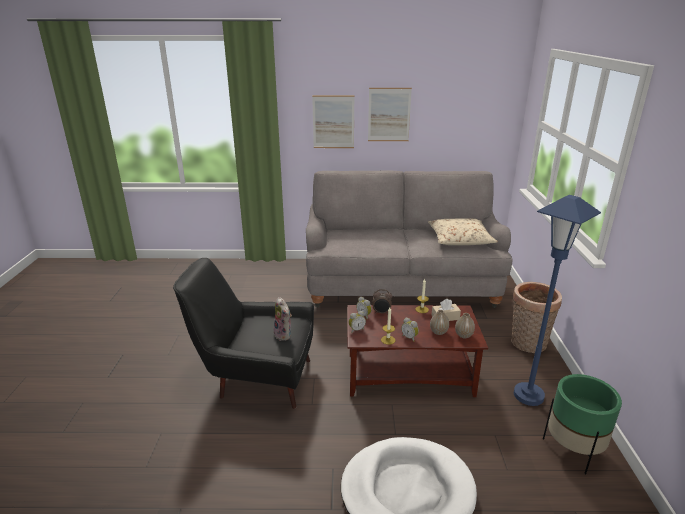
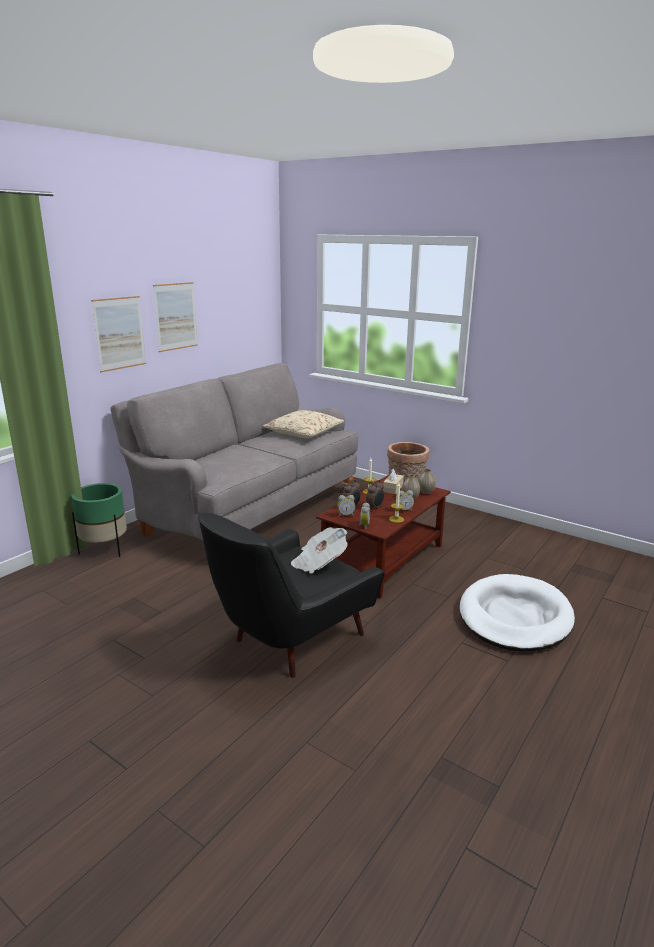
camera: 55 degrees left, 5 degrees down
plush toy [274,297,292,341] -> newspaper [291,527,348,574]
blue floor lamp [514,195,601,406] -> none
green planter [543,374,622,474] -> green planter moved to [71,483,127,557]
none -> alarm clock [366,480,384,510]

